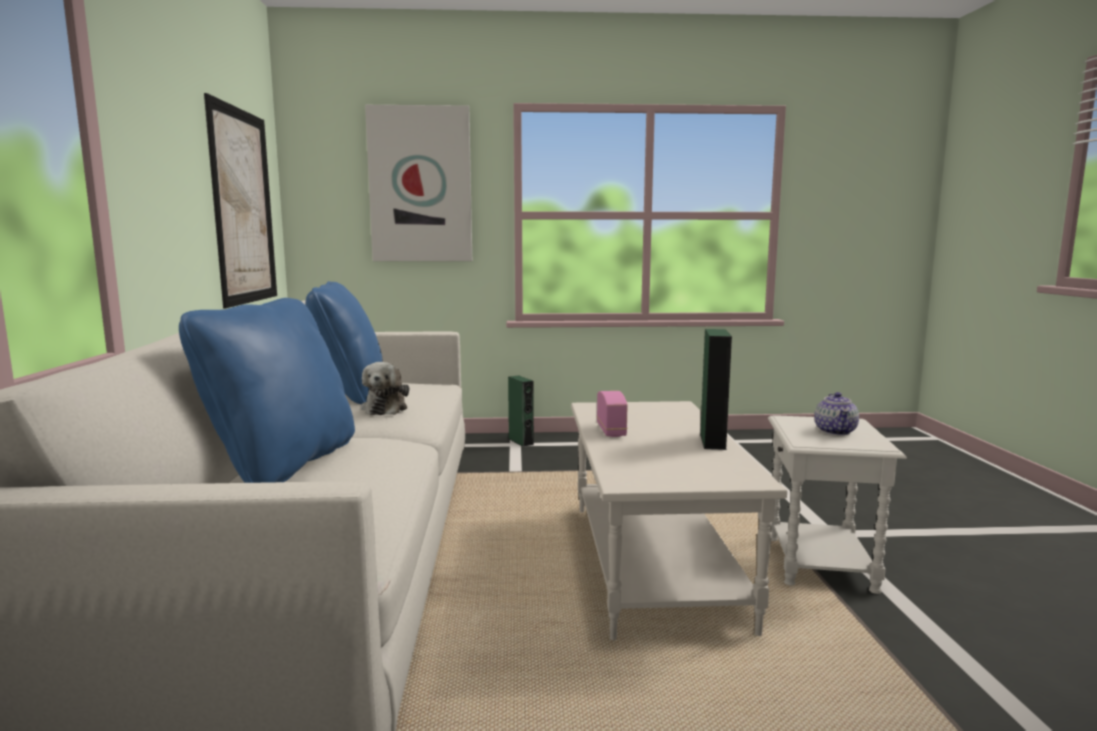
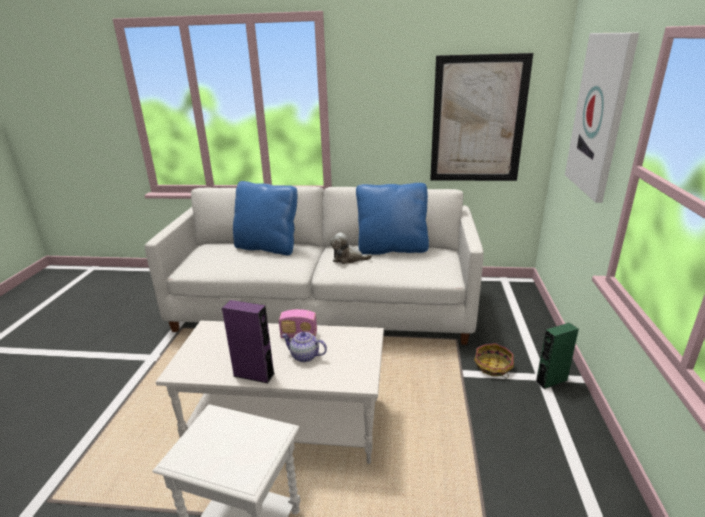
camera: 100 degrees right, 15 degrees up
green speaker [700,329,732,450] -> purple speaker [222,300,275,383]
teapot [814,392,859,435] -> teapot moved to [282,332,327,362]
none -> basket [474,343,514,379]

